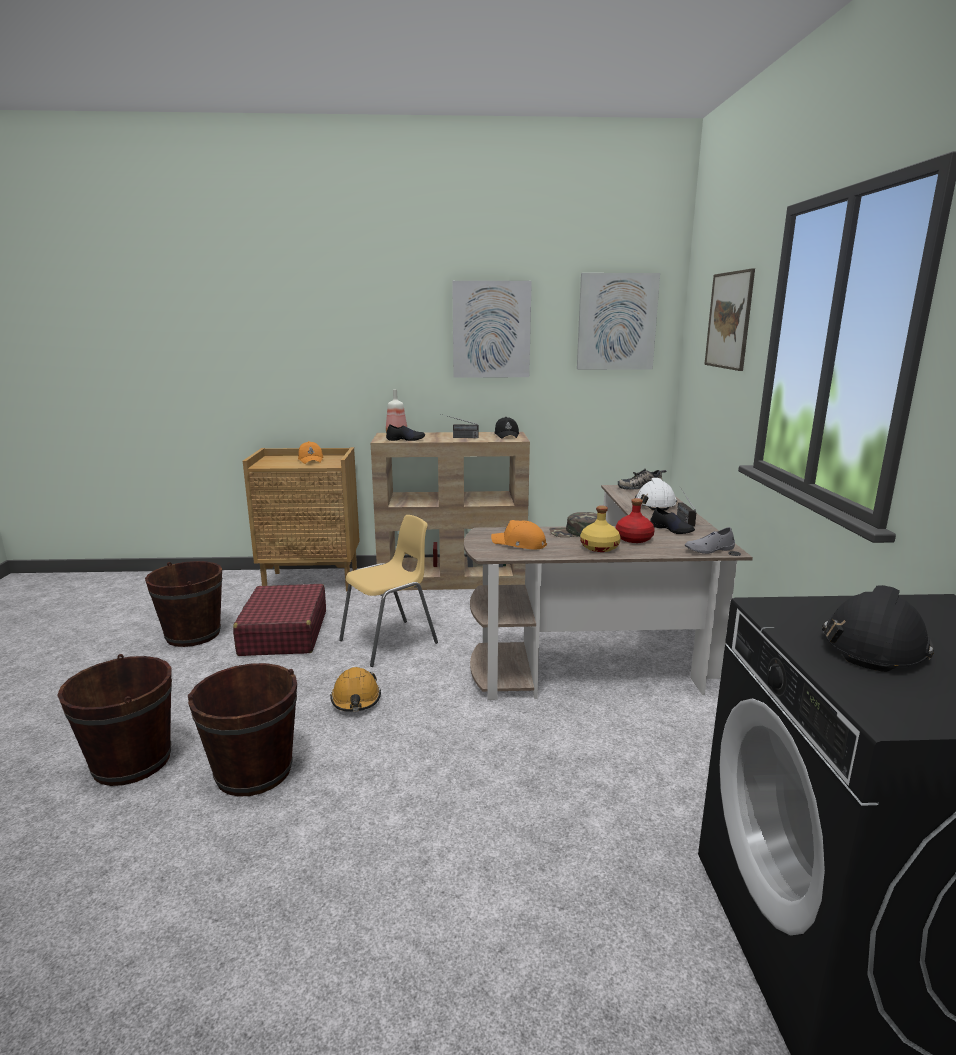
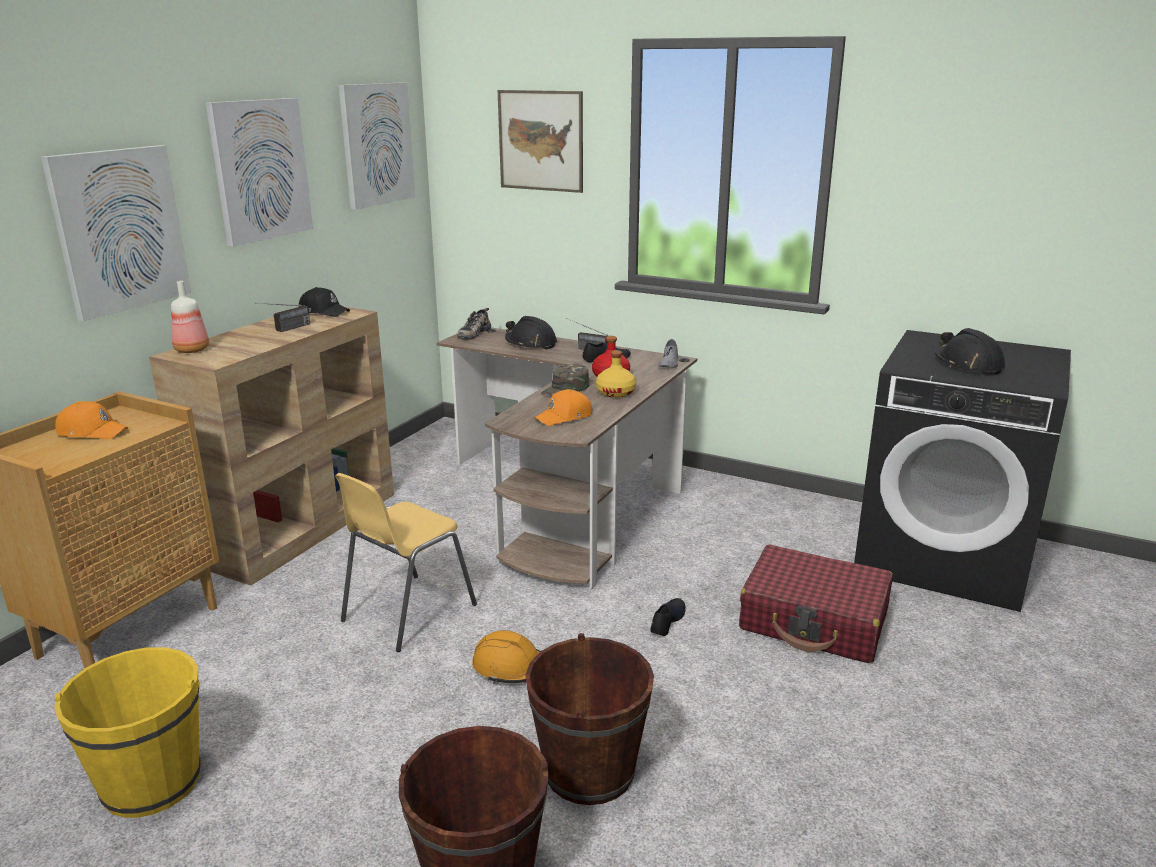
camera: 60 degrees left, 5 degrees up
brown bucket [145,561,222,647] -> yellow bucket [54,647,201,818]
red suitcase [233,584,326,656] -> red suitcase moved to [739,544,893,663]
yellow chair [339,515,438,667] -> yellow chair turned 135 degrees counterclockwise [335,473,477,652]
black shoe [386,424,425,441] -> black shoe moved to [650,598,686,636]
white hard hat [635,478,677,511] -> black hard hat [505,316,557,350]
none -> picture [41,145,191,321]

